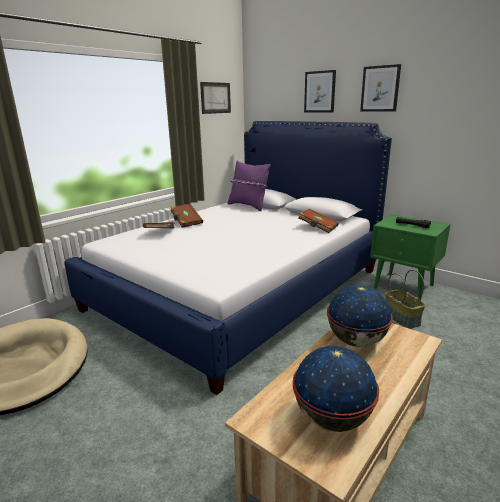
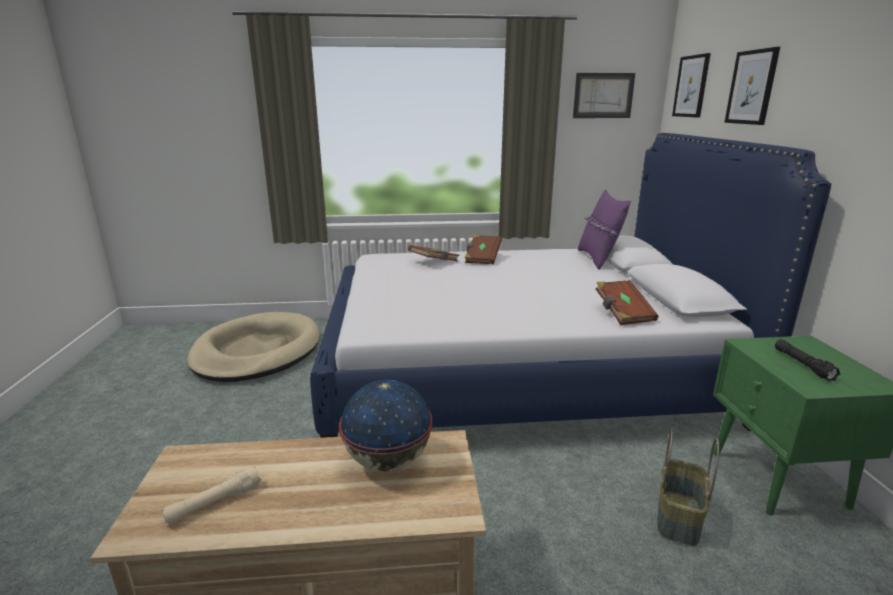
camera: 45 degrees right, 0 degrees up
globe [293,346,379,432] -> beige flashlight [162,466,262,524]
picture [360,64,401,112] -> picture moved to [672,53,711,118]

